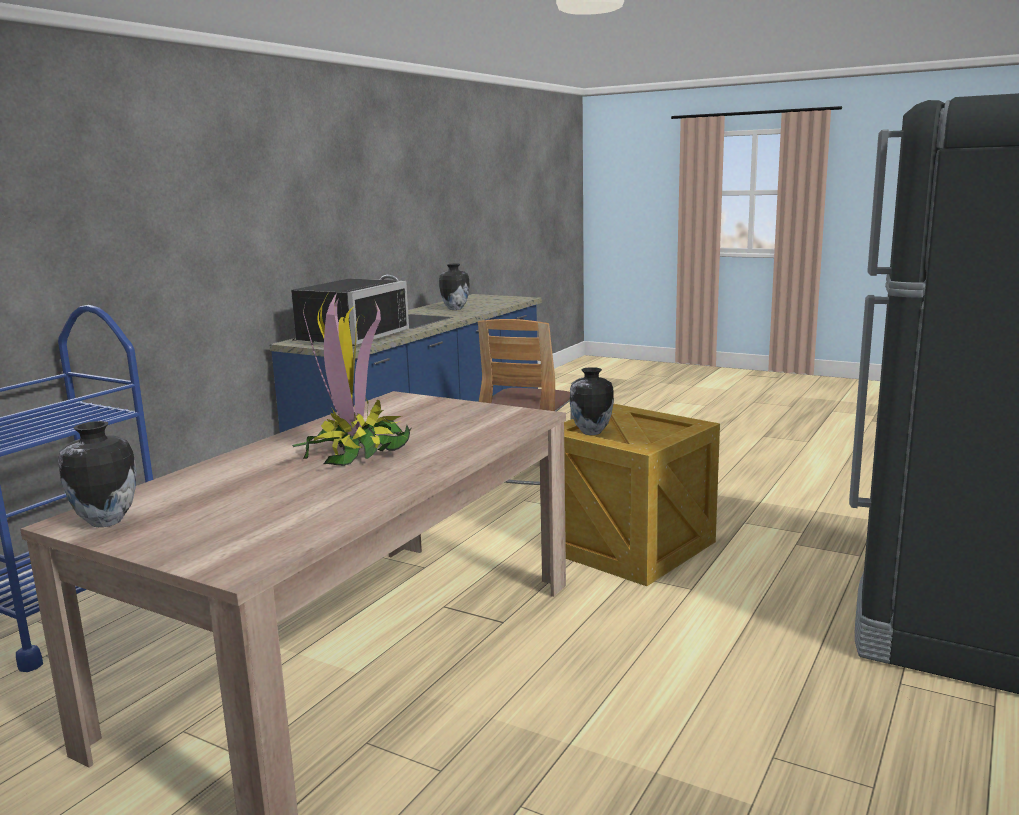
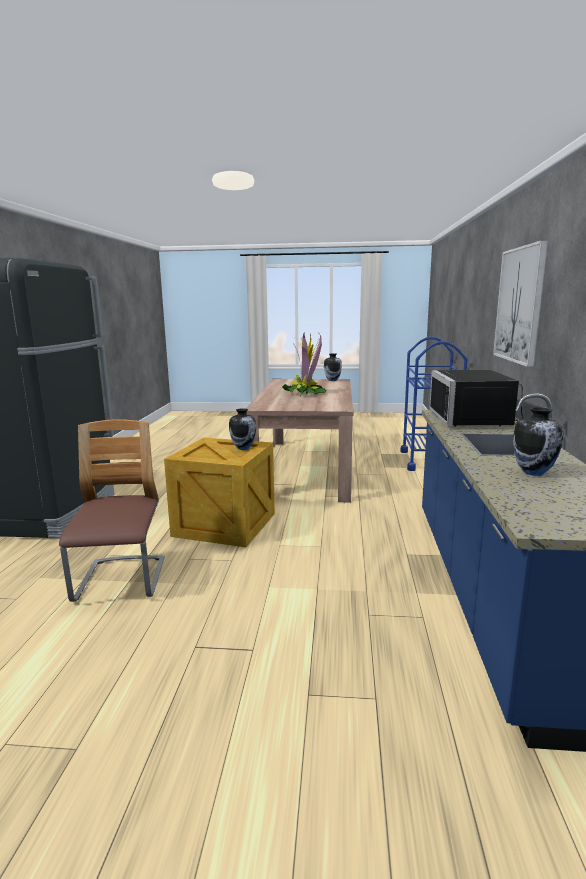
camera: 155 degrees right, 0 degrees up
chair [478,319,573,485] -> chair moved to [59,419,165,602]
none -> picture [493,240,548,367]

